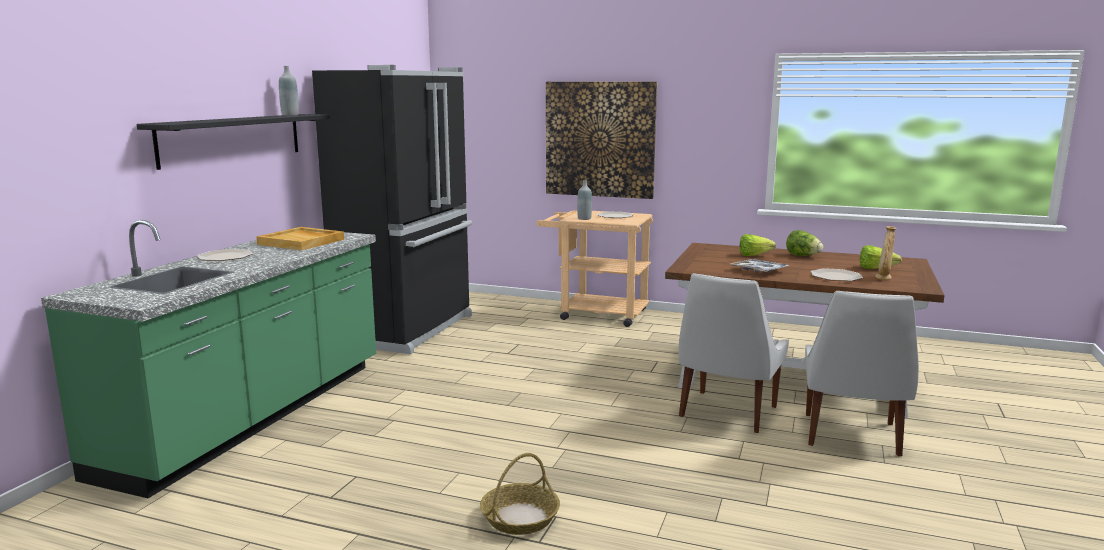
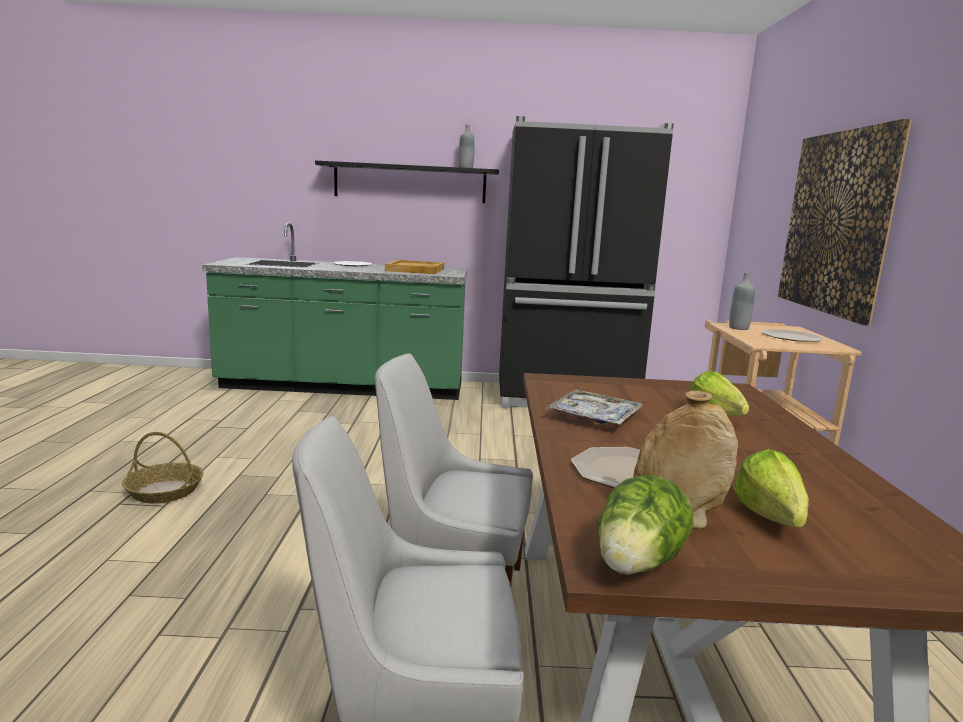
camera: 70 degrees right, 0 degrees up
lettuce [786,230,823,256] -> lettuce moved to [598,474,694,575]

